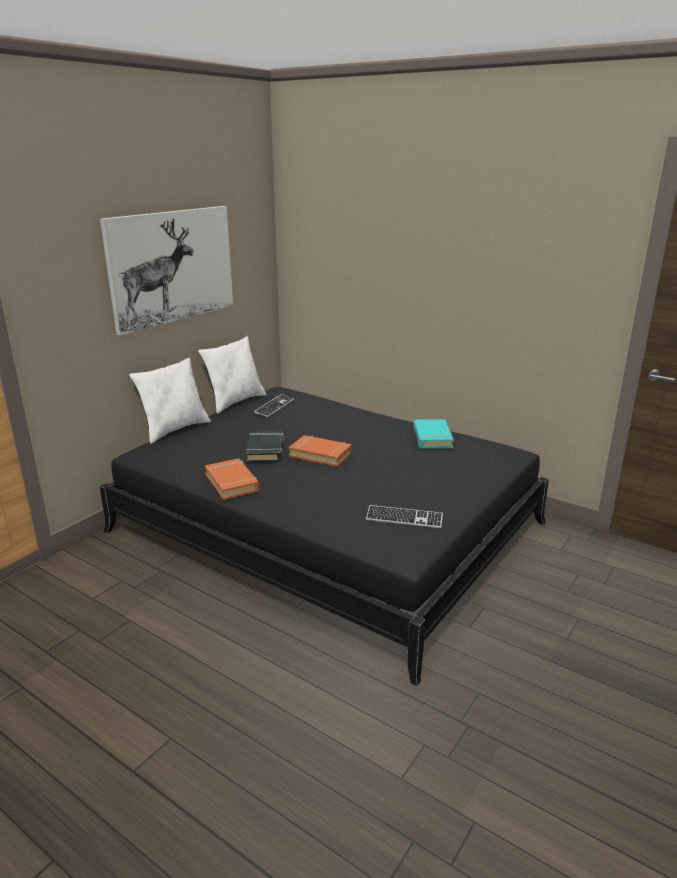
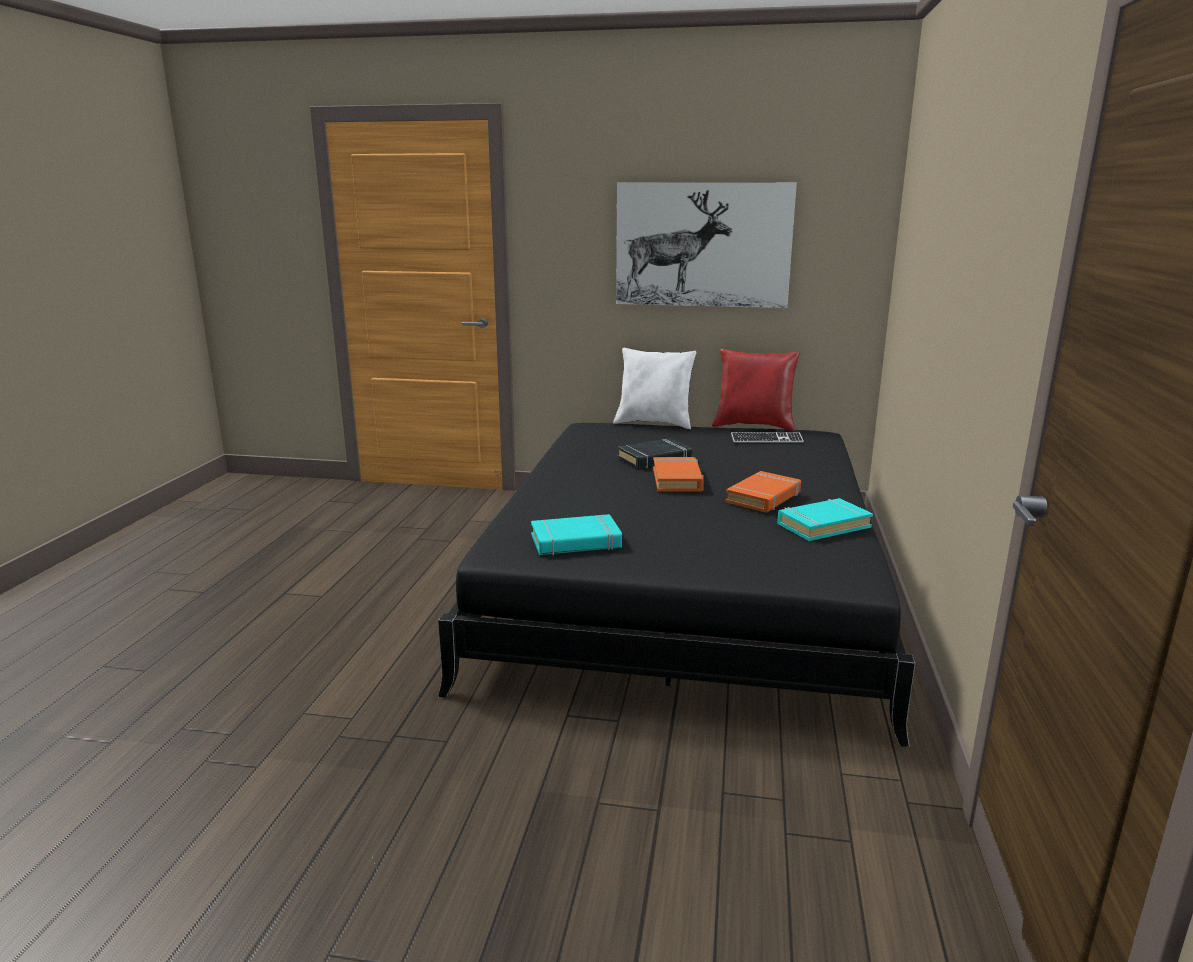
camera: 65 degrees right, 5 degrees down
white pillow [198,336,267,414] -> red pillow [712,349,800,432]
orange book [205,459,260,500] -> orange book moved to [725,471,801,513]
keyboard [366,505,443,528] -> turquoise book [531,514,622,555]

